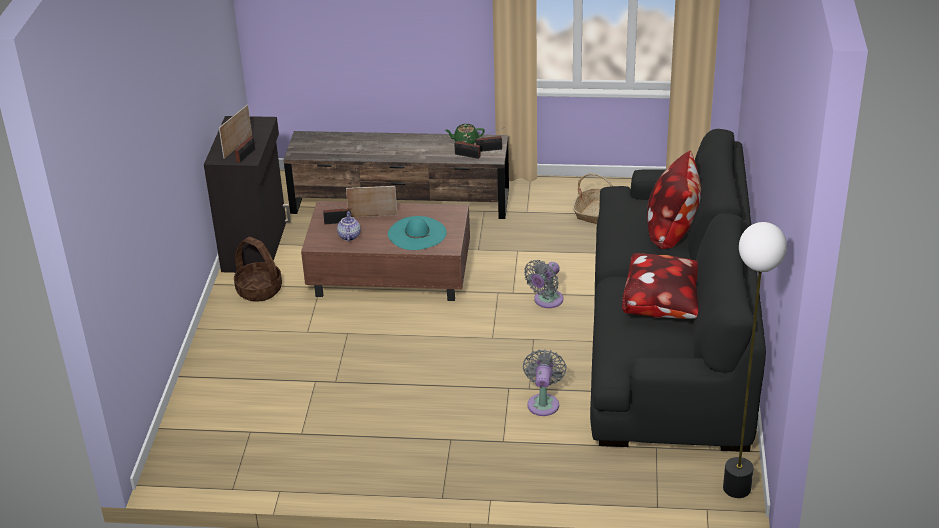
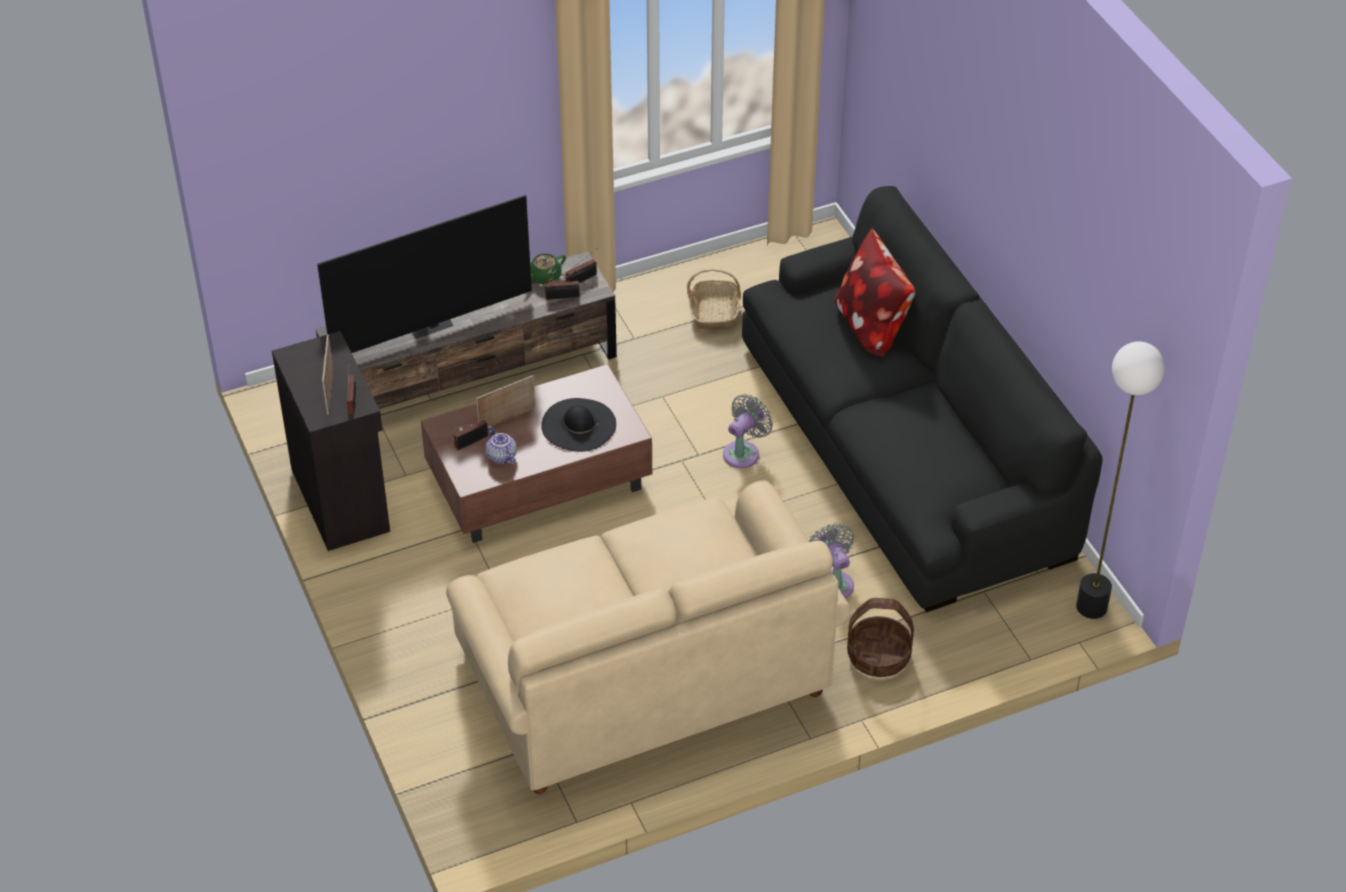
camera: 30 degrees left, 10 degrees up
basket [234,237,282,302] -> basket moved to [847,598,914,677]
turquoise hat [388,216,447,250] -> black hat [541,398,616,452]
grey fan [524,260,563,308] -> grey fan turned 150 degrees counterclockwise [723,394,773,468]
pillow [622,253,698,319] -> none
none -> television [317,195,532,353]
none -> beige sofa [446,480,850,794]

